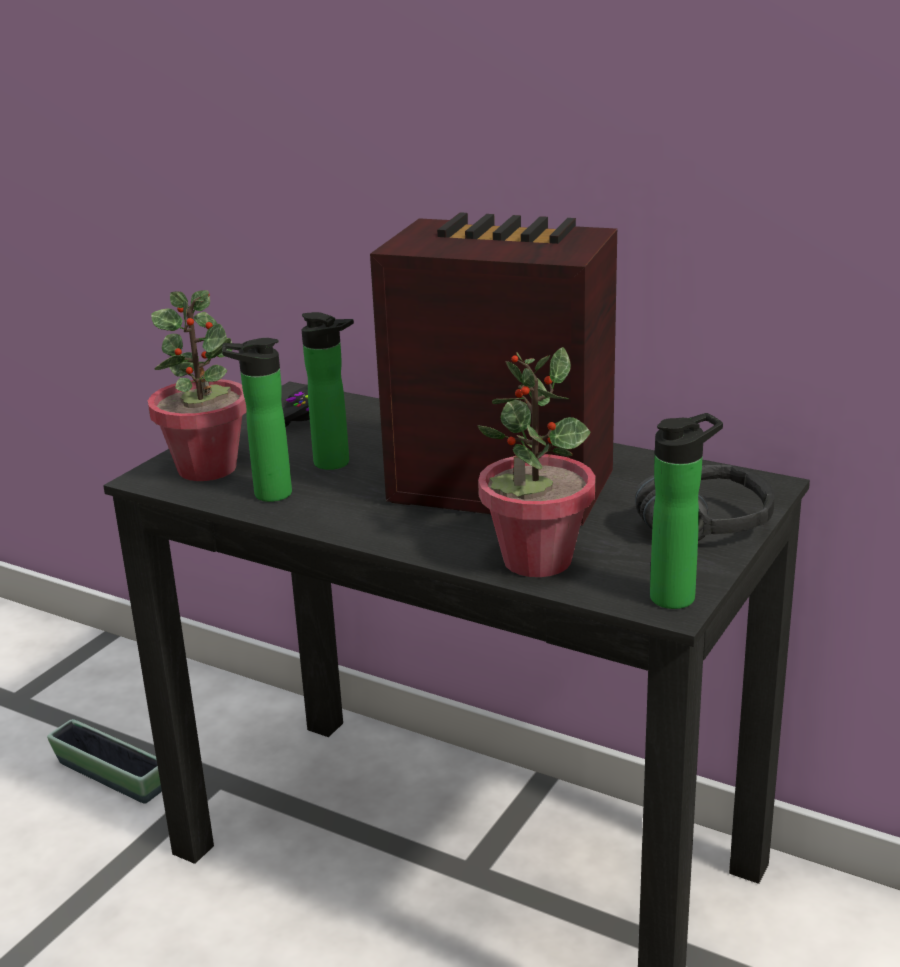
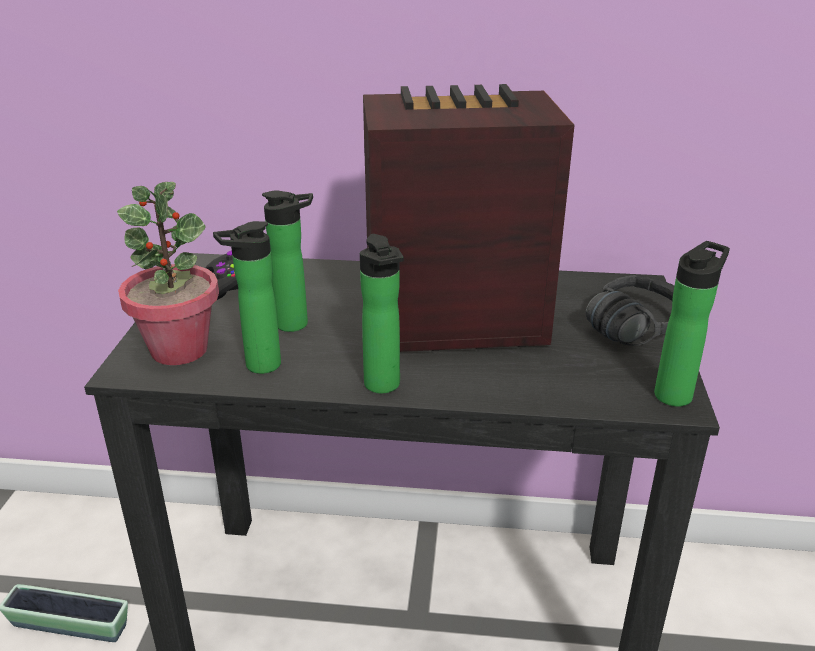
camera: 25 degrees left, 5 degrees up
potted plant [478,347,595,577] -> none
none -> bottle [360,234,404,393]

